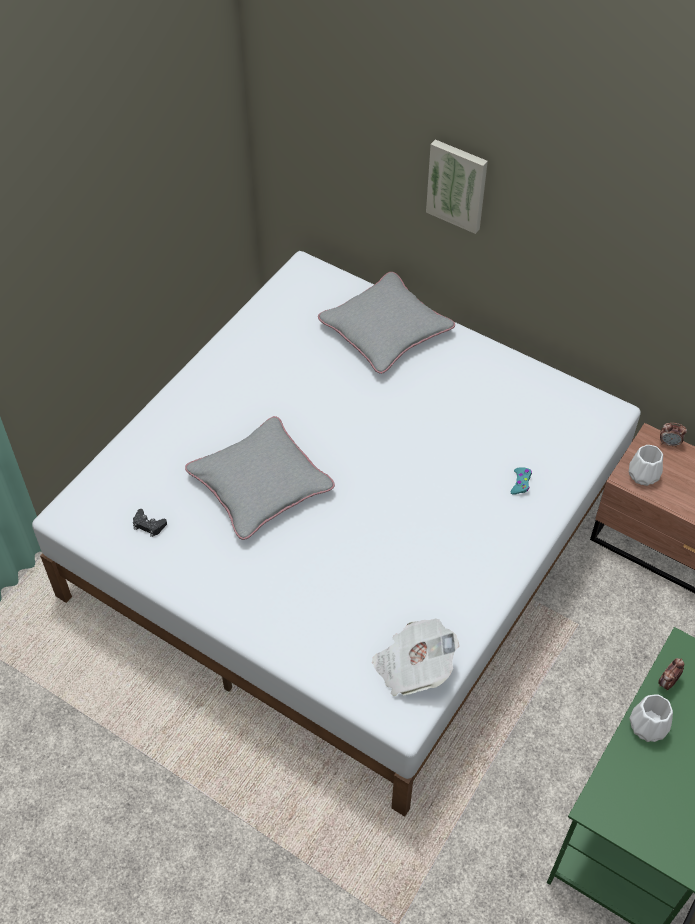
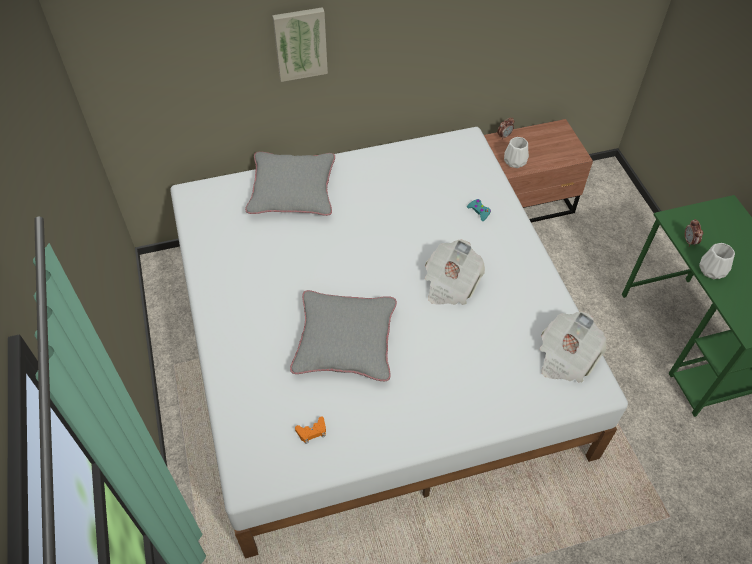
camera: 50 degrees left, 0 degrees up
black game controller [133,509,167,537] -> orange game controller [295,416,326,444]
none -> newspaper [425,239,485,305]

